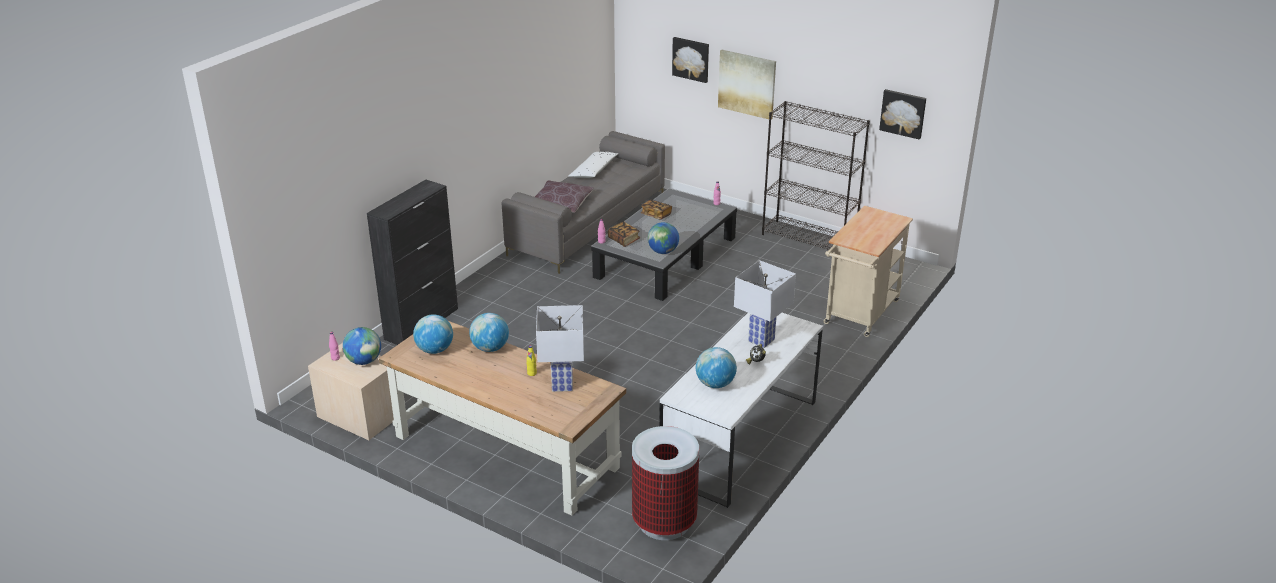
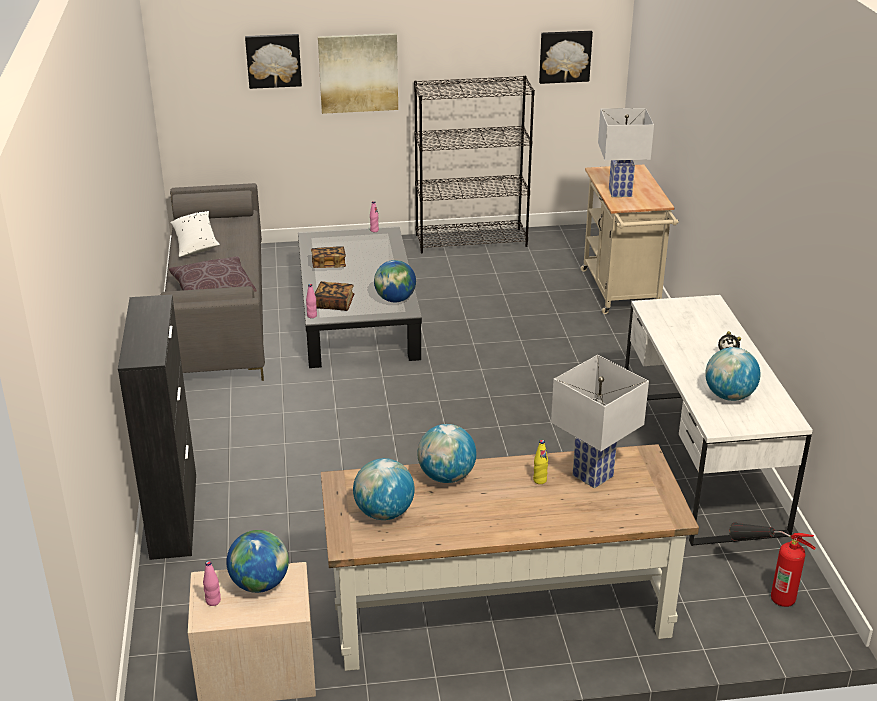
camera: 40 degrees left, 0 degrees up
trash can [632,426,699,540] -> fire extinguisher [729,522,816,607]
white table lamp [734,260,796,348] -> white table lamp moved to [598,108,654,197]

